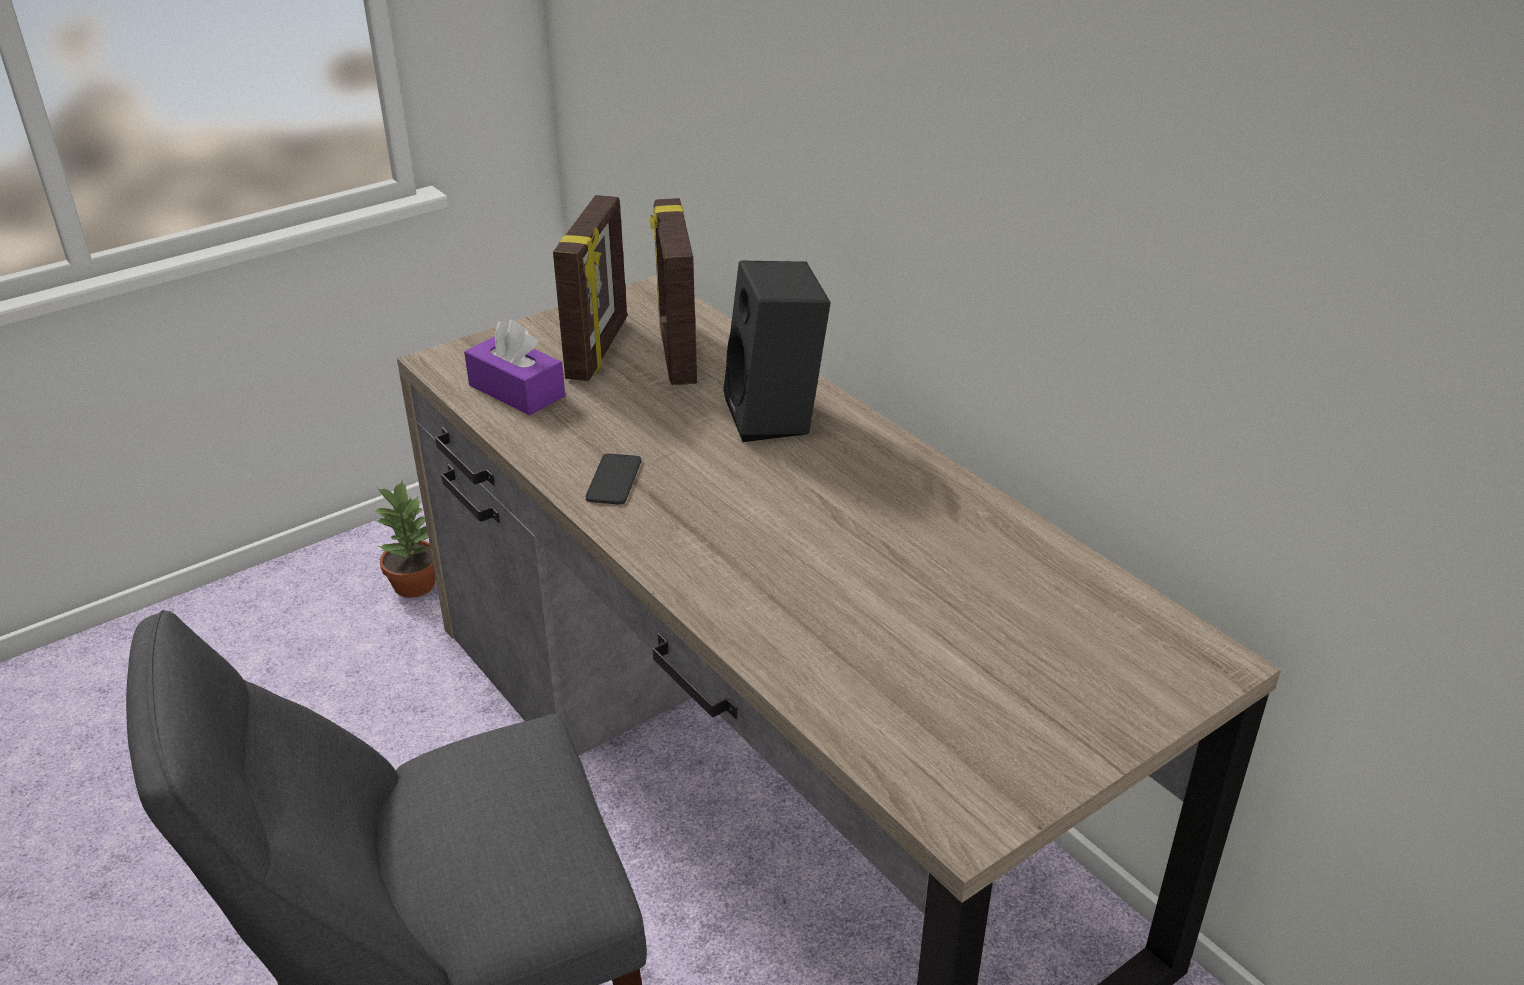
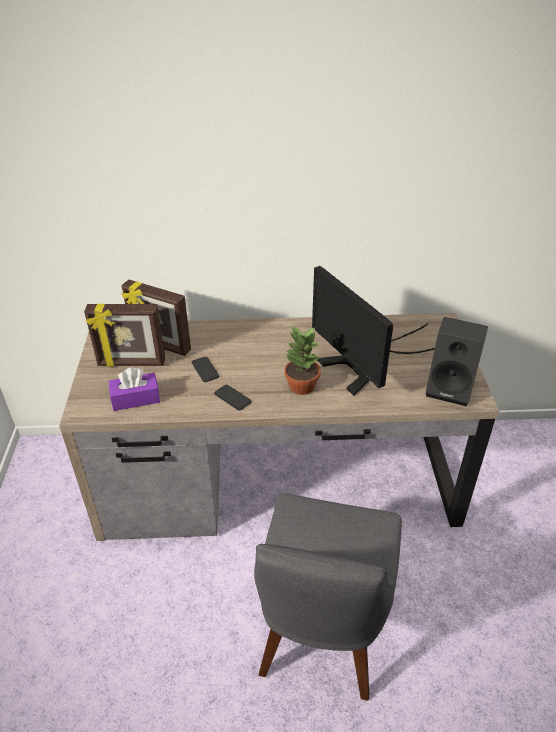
camera: 55 degrees left, 5 degrees up
potted plant [375,481,435,598] -> potted plant moved to [284,327,321,395]
picture frame [553,195,627,381] -> picture frame turned 135 degrees clockwise [84,304,165,367]
black speaker [723,260,830,442] -> black speaker moved to [426,317,488,407]
none -> phone [192,357,219,382]
none -> monitor [312,266,435,396]

